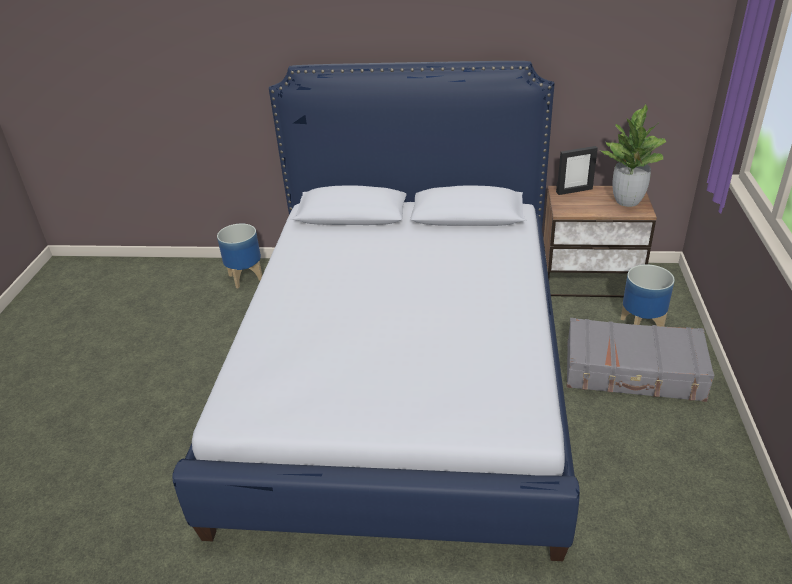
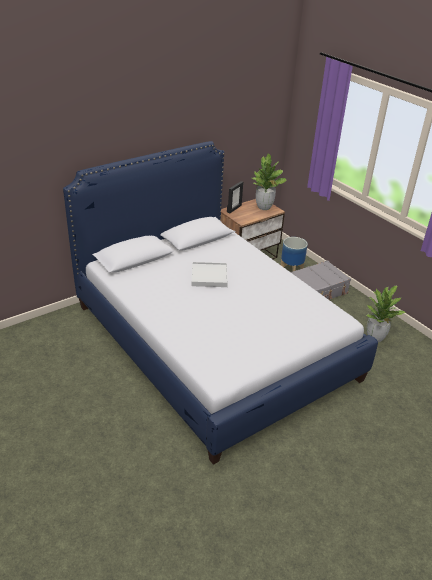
camera: 45 degrees left, 0 degrees up
planter [217,223,262,288] -> none
none -> white tray [191,262,228,287]
none -> potted plant [366,286,405,342]

